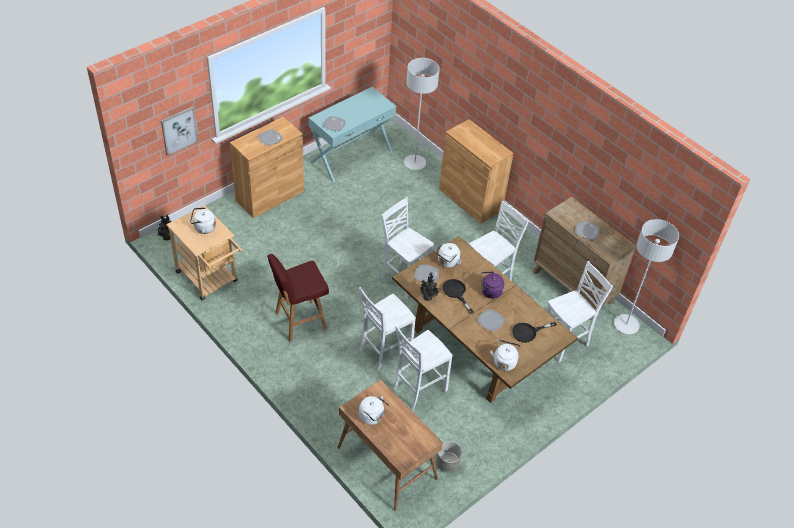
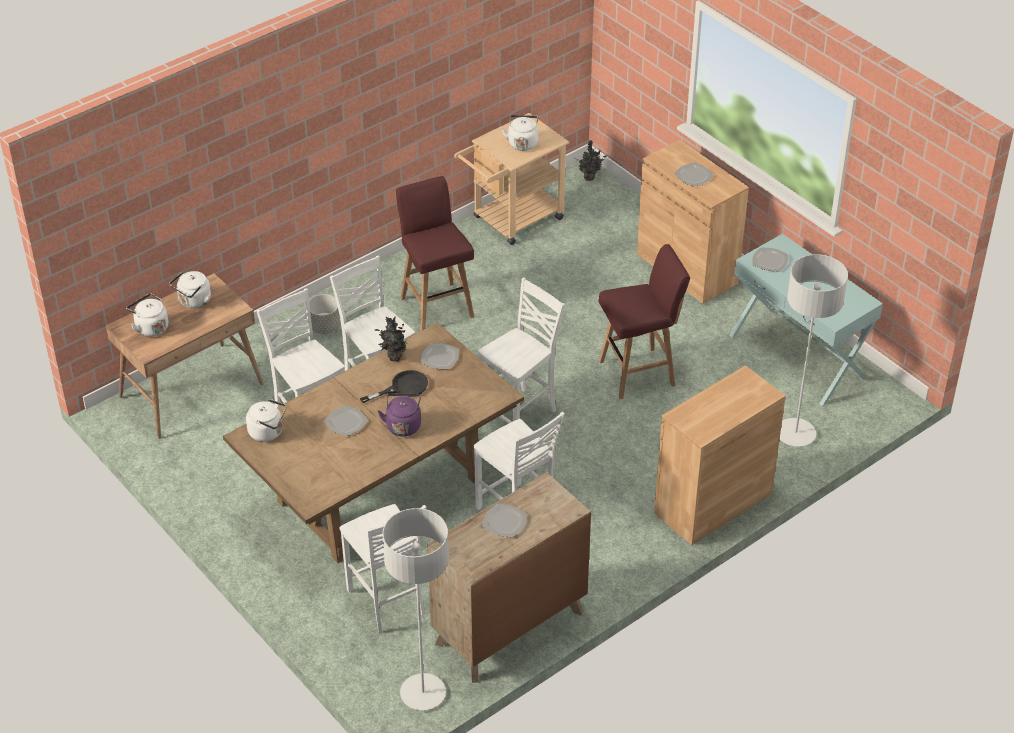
camera: 95 degrees right, 5 degrees down
picture [161,106,198,156] -> none
white kettle [435,243,462,268] -> white kettle moved to [126,293,168,337]
grey planter [436,441,462,472] -> grey planter moved to [309,294,340,334]
black frying pan [512,322,557,343] -> none
none -> red stool [599,244,690,399]

